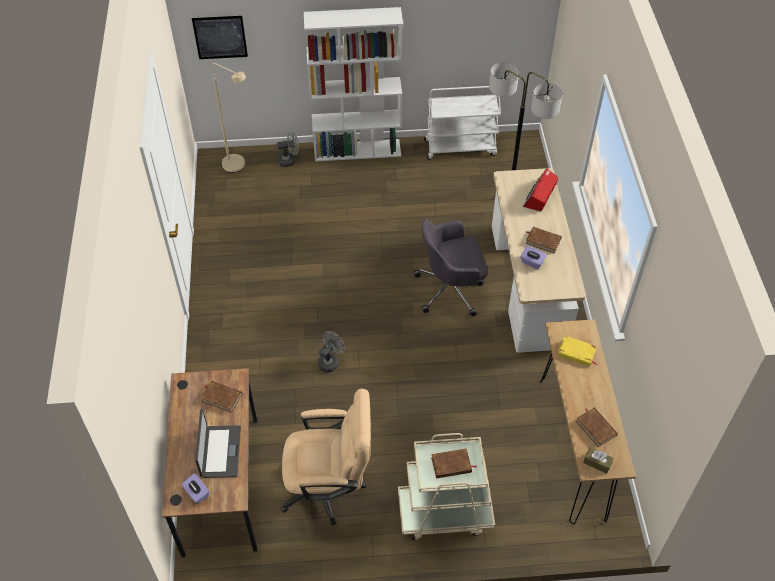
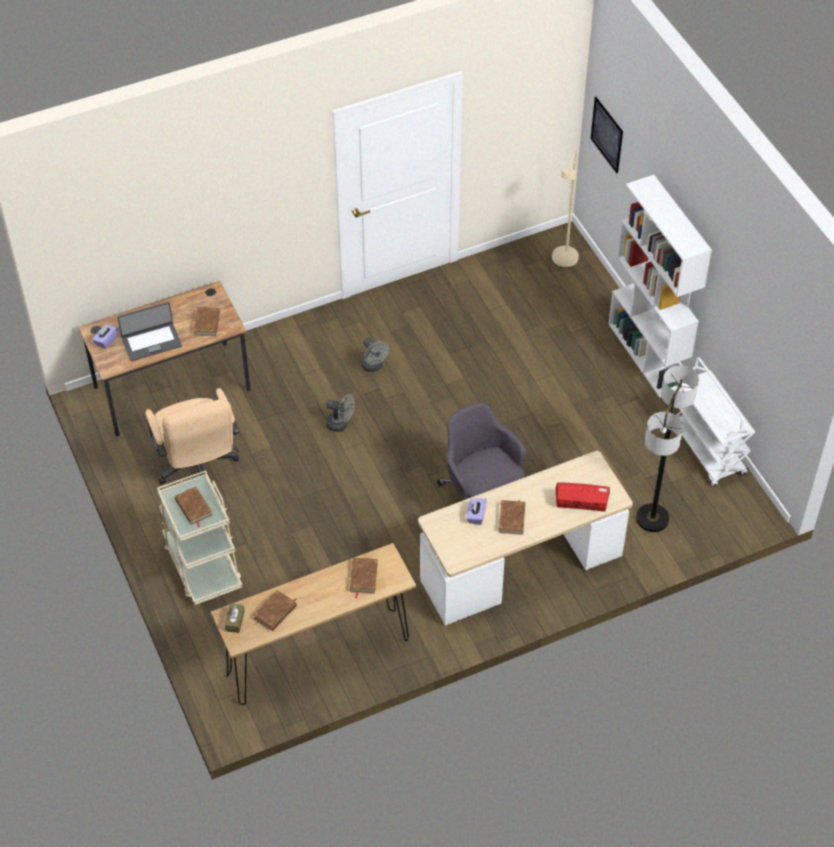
camera: 70 degrees right, 0 degrees up
grey fan [277,132,299,167] -> grey fan moved to [361,338,389,372]
yellow book [557,336,597,366] -> brown book [350,558,378,598]

